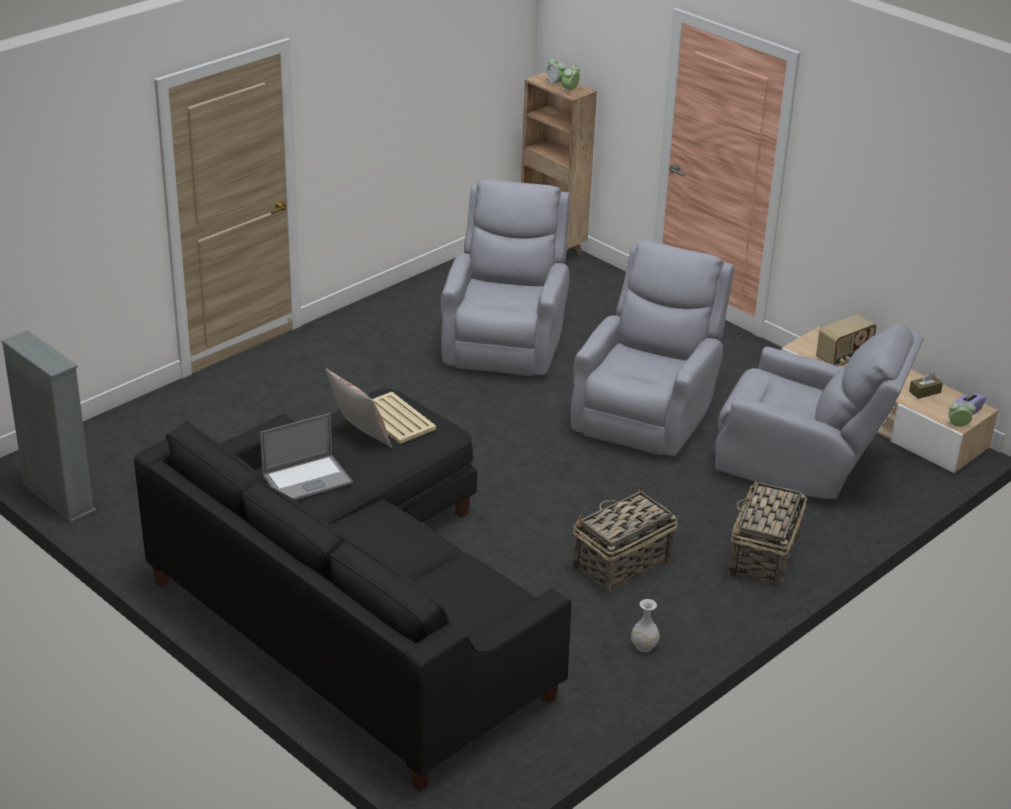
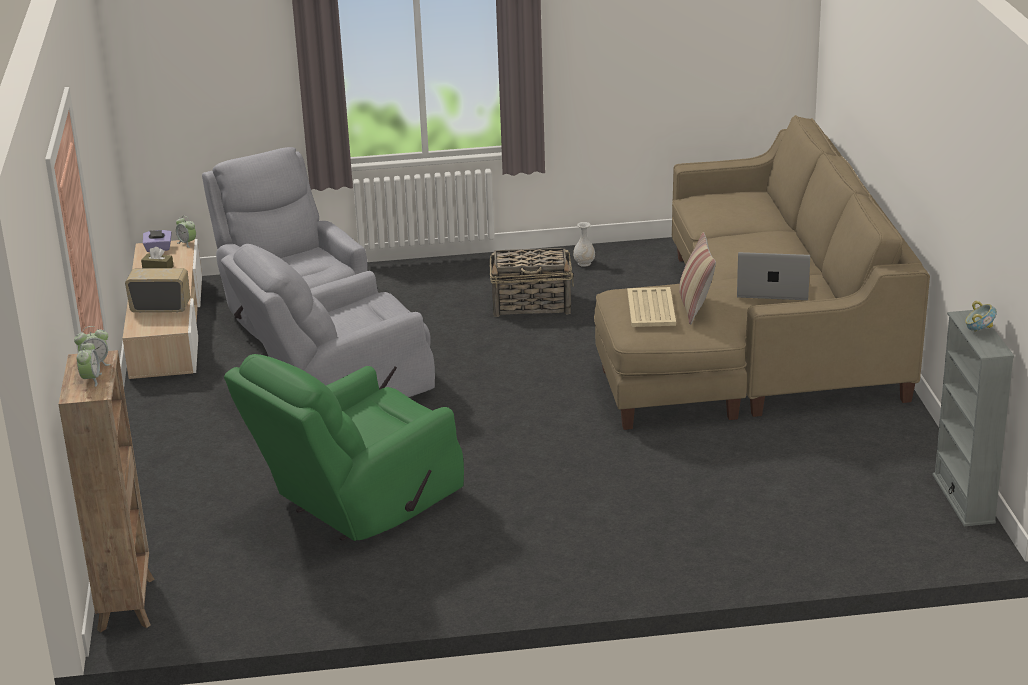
camera: 140 degrees left, 5 degrees down
black sofa [134,389,572,792] -> beige sofa [594,115,930,430]
grey armchair [441,179,570,376] -> green armchair [224,354,464,541]
basket [728,477,807,589] -> none
none -> bowl [965,301,997,332]

